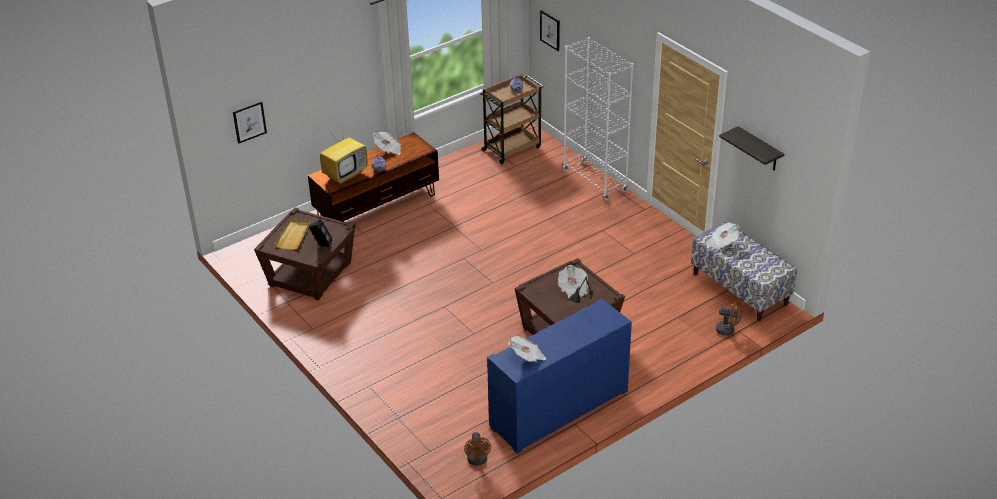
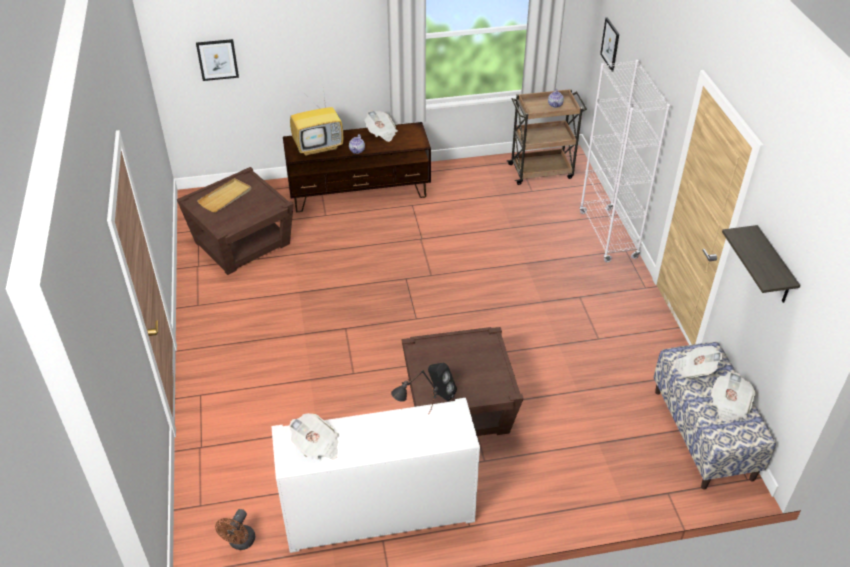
camera: 25 degrees right, 5 degrees up
black speaker [309,220,332,247] -> black speaker moved to [428,363,457,402]
blue cabinet [487,298,632,454] -> white cabinet [271,398,480,553]
newspaper [558,265,588,298] -> newspaper moved to [710,372,755,421]
brown fan [716,302,742,336] -> none

